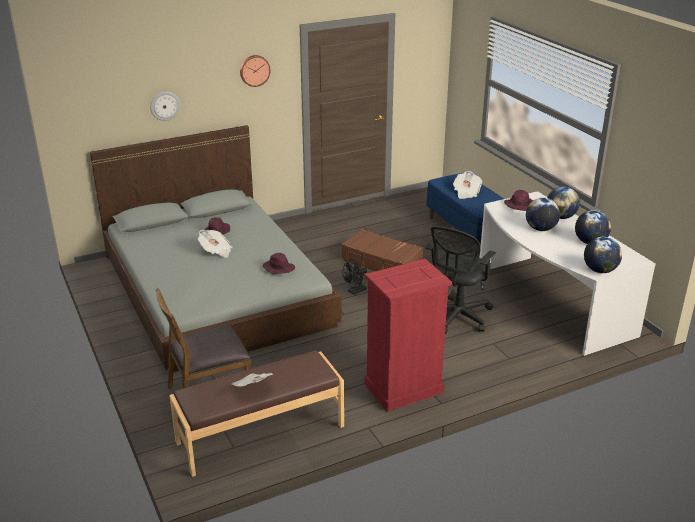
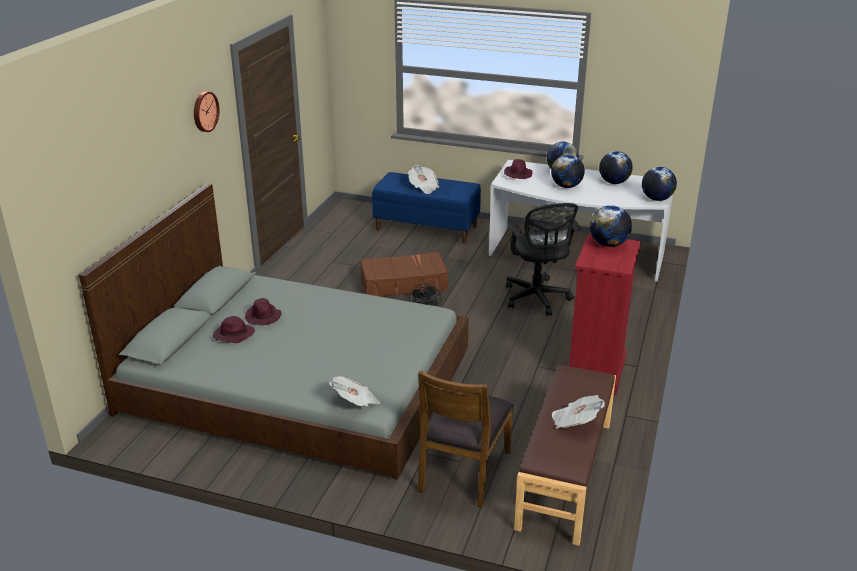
camera: 45 degrees left, 0 degrees up
wall clock [150,92,180,121] -> none
newspaper [198,230,233,258] -> newspaper moved to [329,376,381,406]
purple hat [263,253,295,274] -> purple hat moved to [213,316,255,343]
none -> globe [590,205,632,247]

